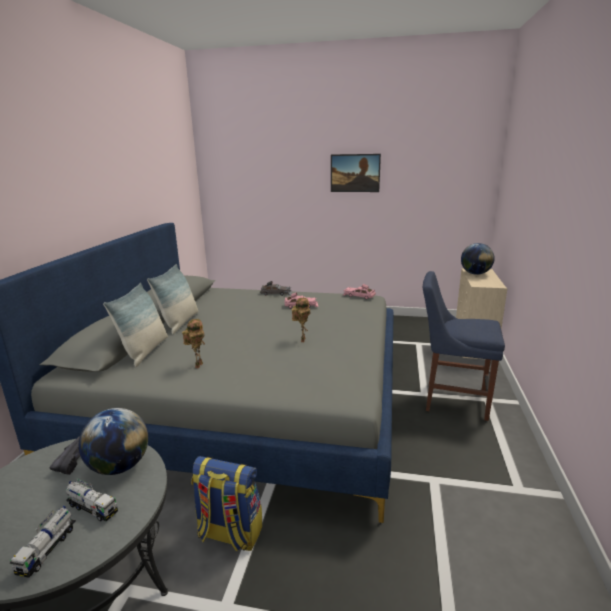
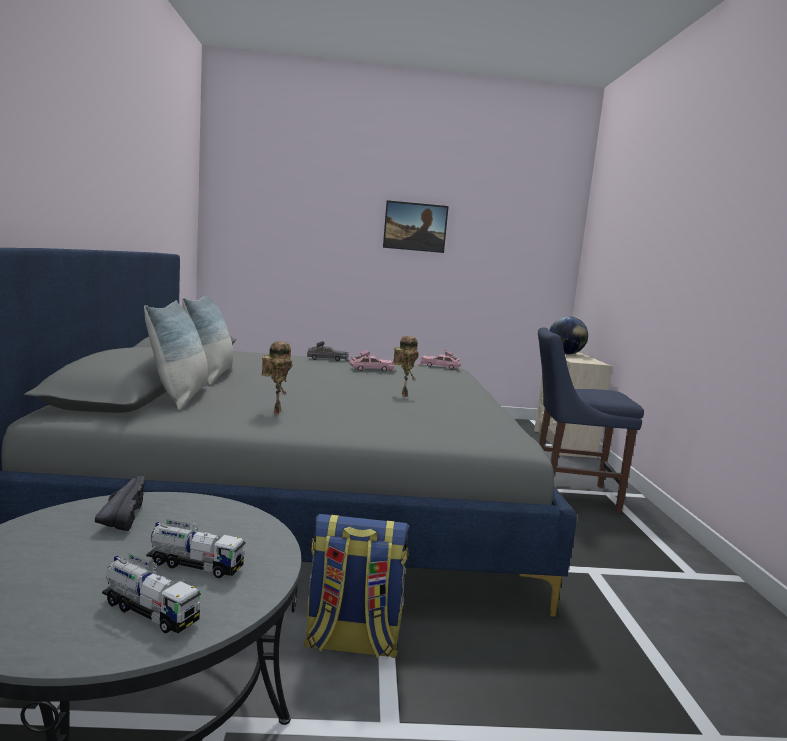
camera: 15 degrees left, 10 degrees down
toy truck [9,506,76,578] -> toy truck turned 60 degrees counterclockwise [102,553,201,633]
globe [79,408,149,475] -> none

